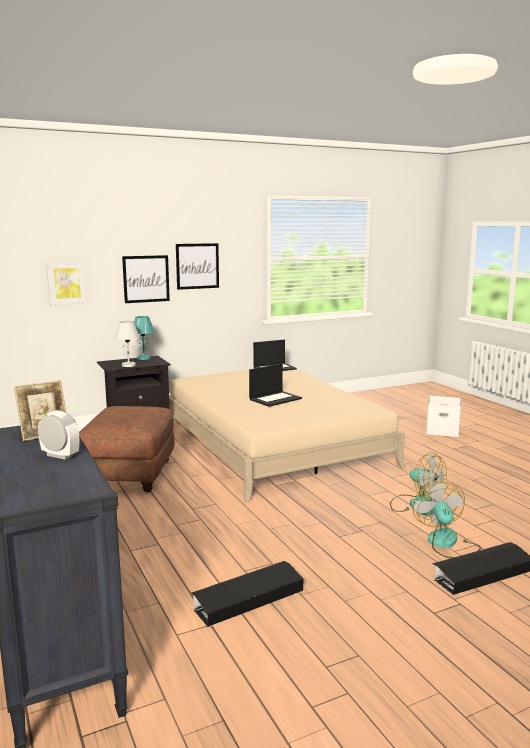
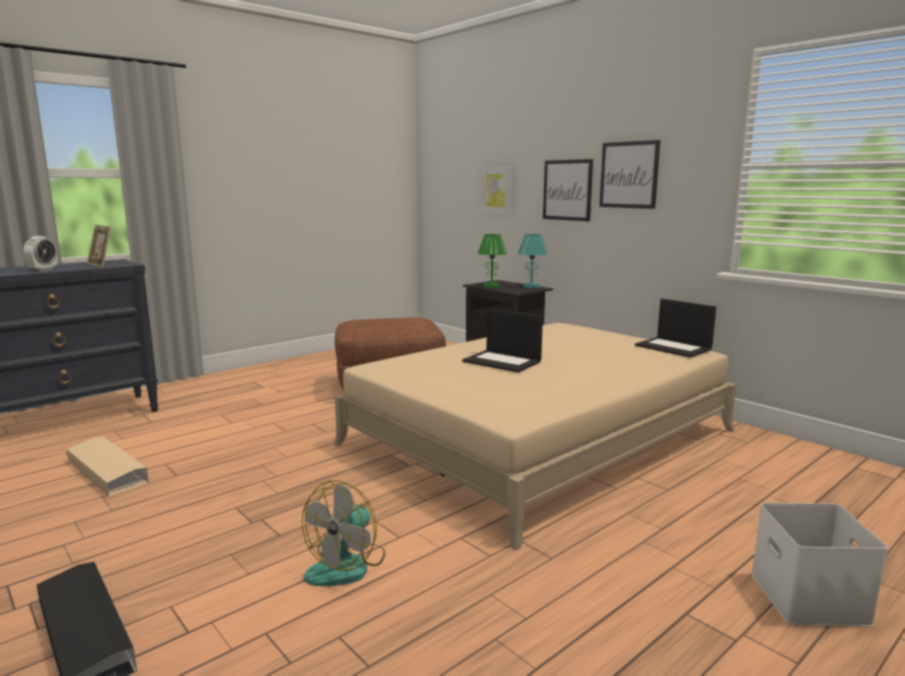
camera: 75 degrees right, 0 degrees up
white table lamp [115,321,140,367] -> green table lamp [478,234,507,288]
black storage box [191,561,303,627] -> beige storage box [67,437,149,496]
fan [413,481,481,558] -> none

